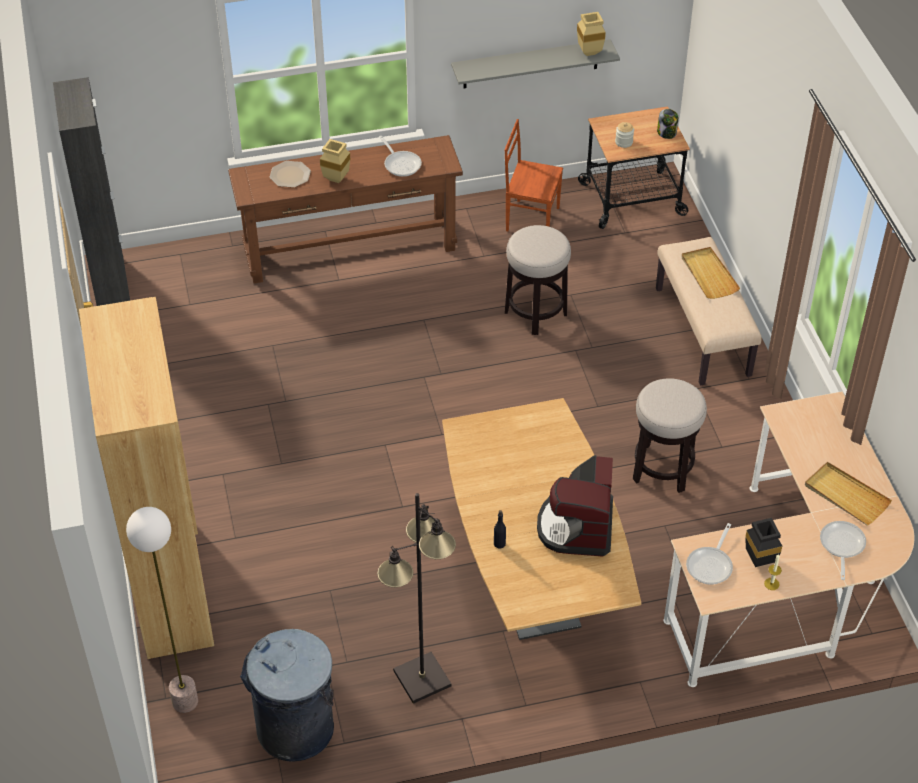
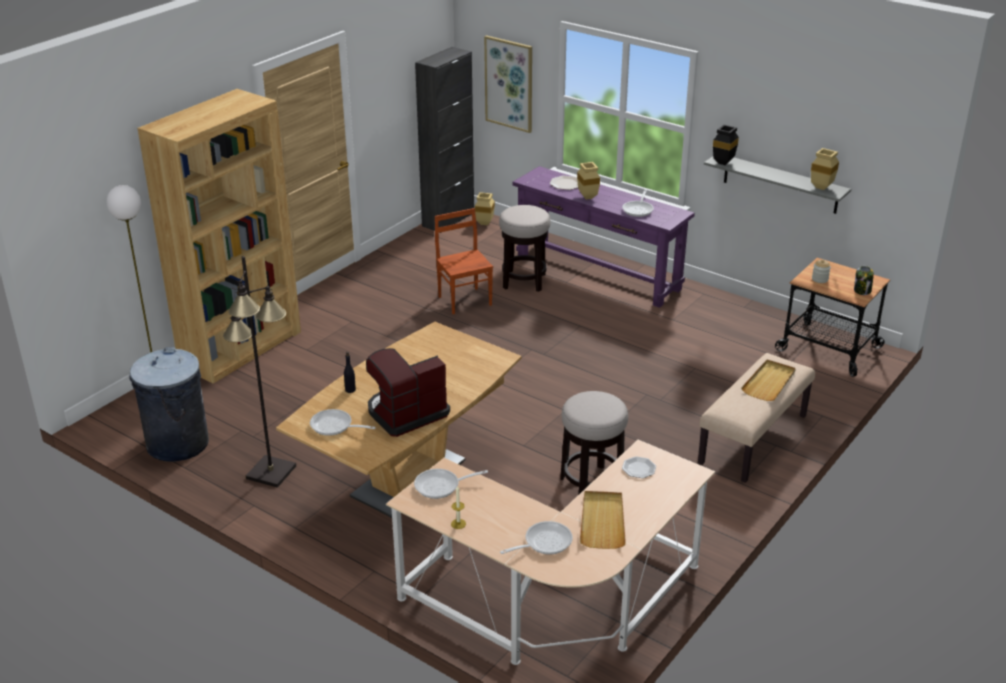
camera: 50 degrees right, 15 degrees down
brown console table [228,135,463,284] -> purple console table [513,166,695,308]
brown chair [505,119,563,231] -> brown chair moved to [435,208,493,314]
stool [505,225,571,335] -> stool moved to [499,205,551,292]
black vase [745,518,782,567] -> black vase moved to [713,125,739,165]
none -> frying pan [310,409,376,436]
none -> beige vase [475,192,495,225]
none -> picture [484,35,532,133]
none -> plate [622,456,656,478]

